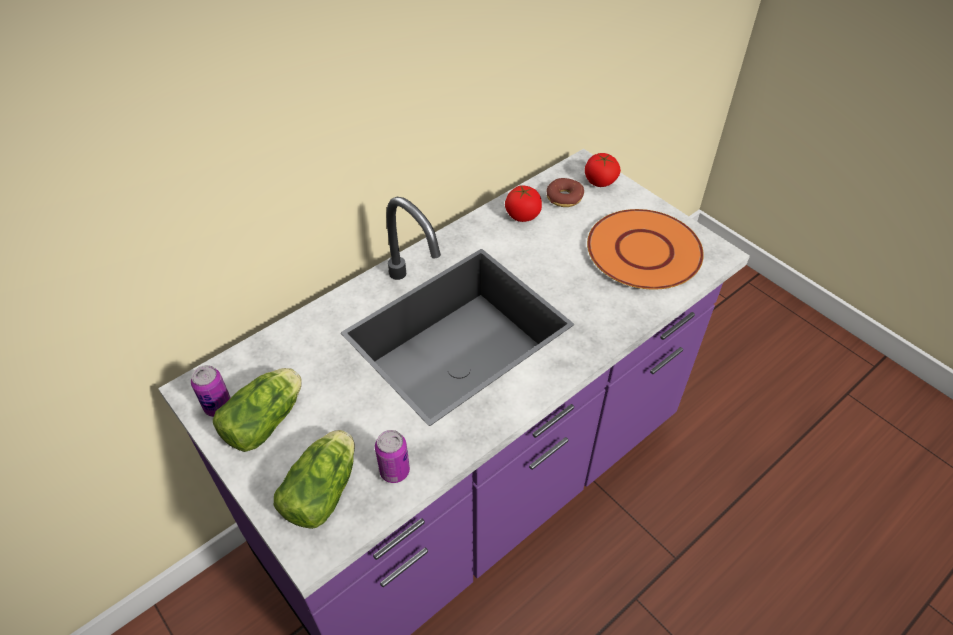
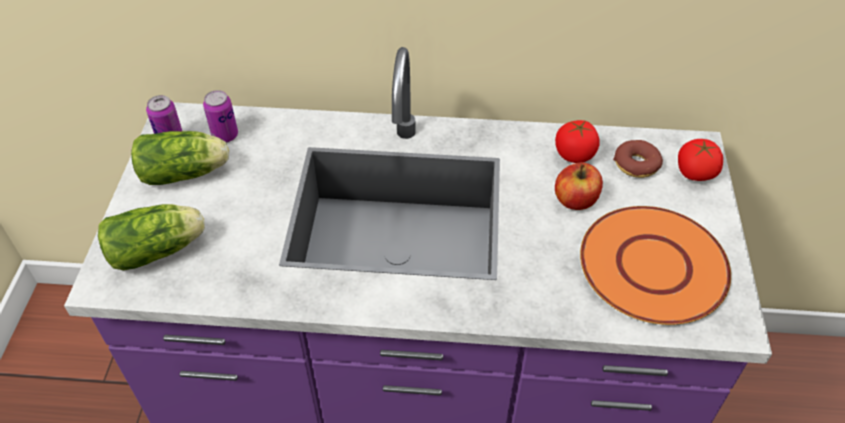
camera: 45 degrees right, 0 degrees up
can [375,430,410,483] -> can moved to [203,90,238,143]
none -> apple [555,162,603,210]

